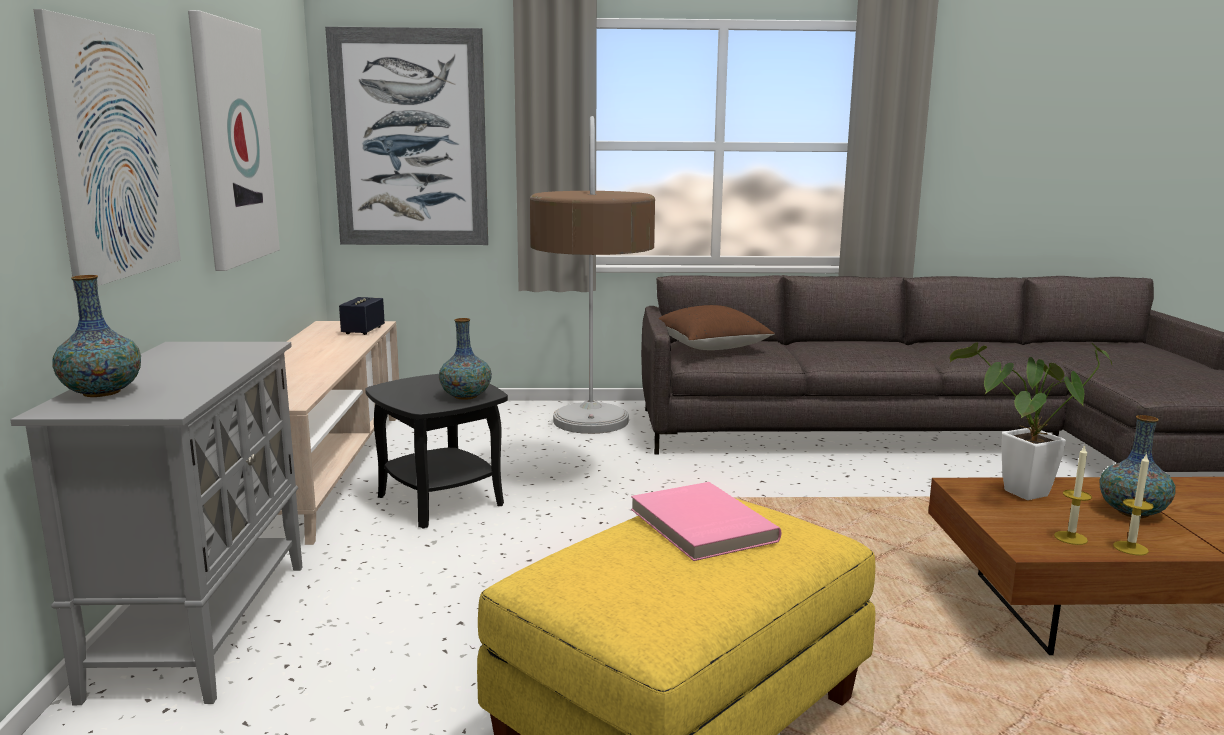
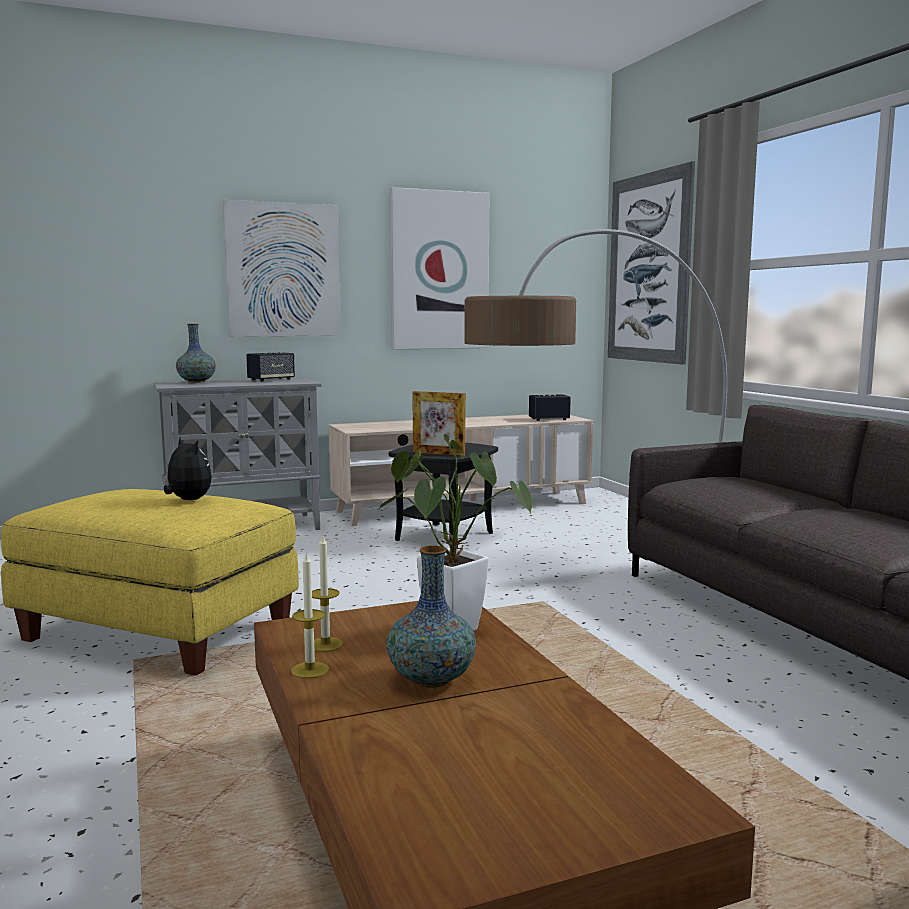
camera: 70 degrees right, 5 degrees down
vase [439,318,492,400] -> picture frame [412,391,465,456]
pink book [631,482,781,561] -> plush toy [162,437,212,500]
brown pillow [658,305,775,350] -> none
none -> speaker [246,352,295,382]

